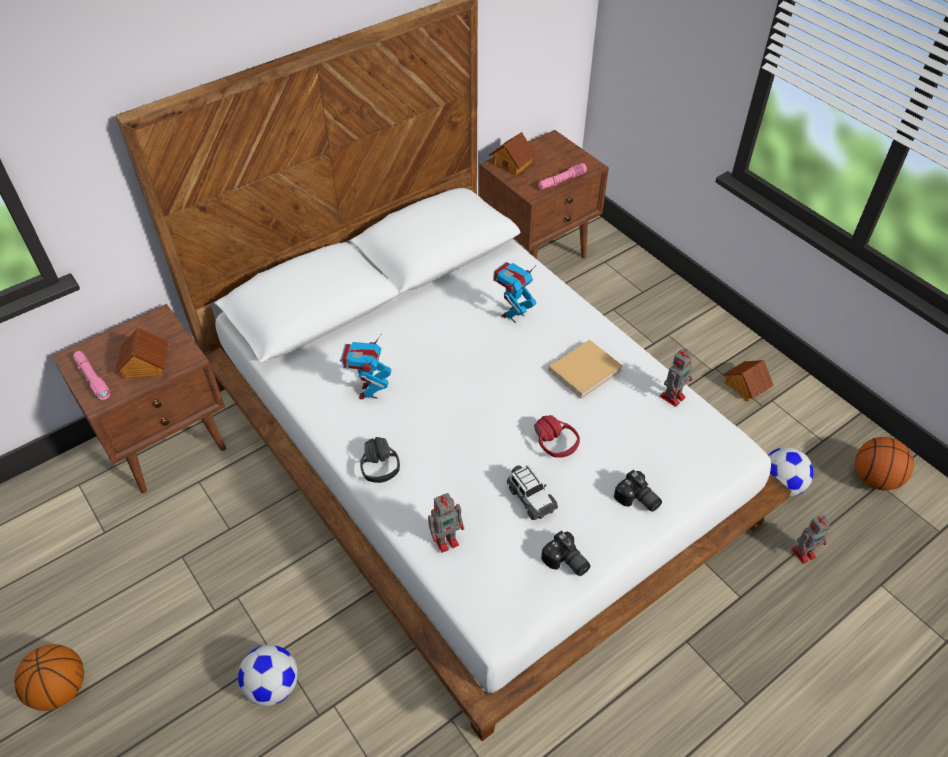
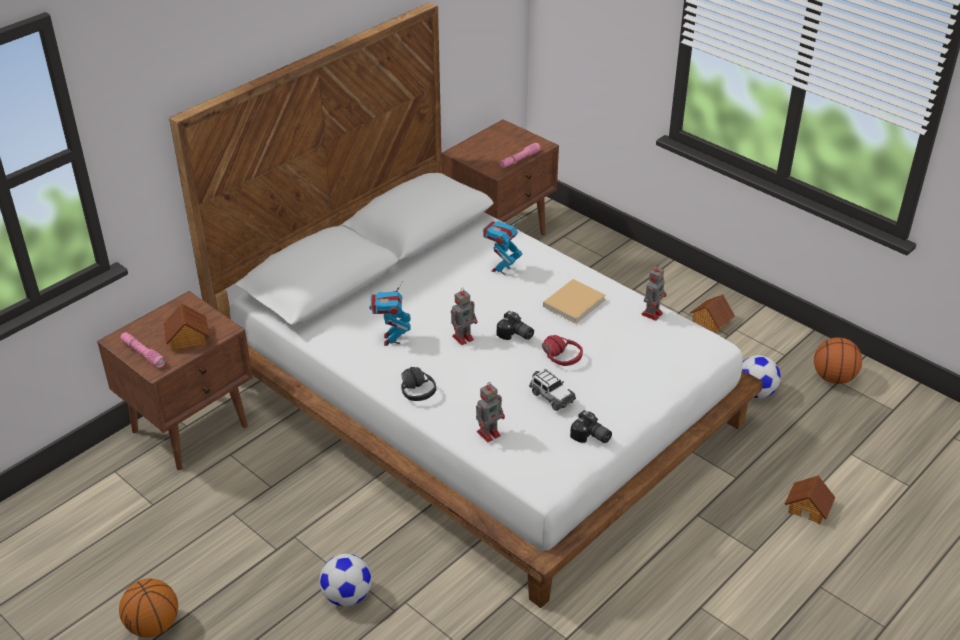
camera: 10 degrees left, 10 degrees down
toy house [489,132,536,175] -> toy house moved to [785,475,836,524]
camera [614,470,662,512] -> camera moved to [497,311,534,340]
toy robot [791,514,831,564] -> toy robot moved to [451,288,477,345]

